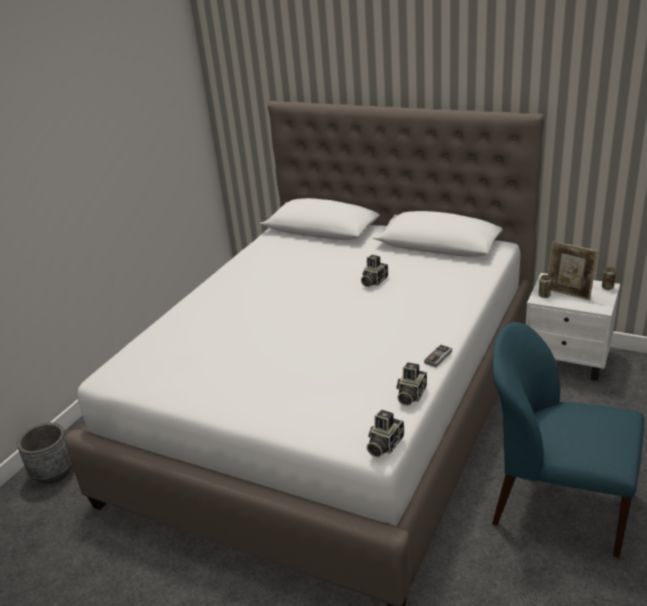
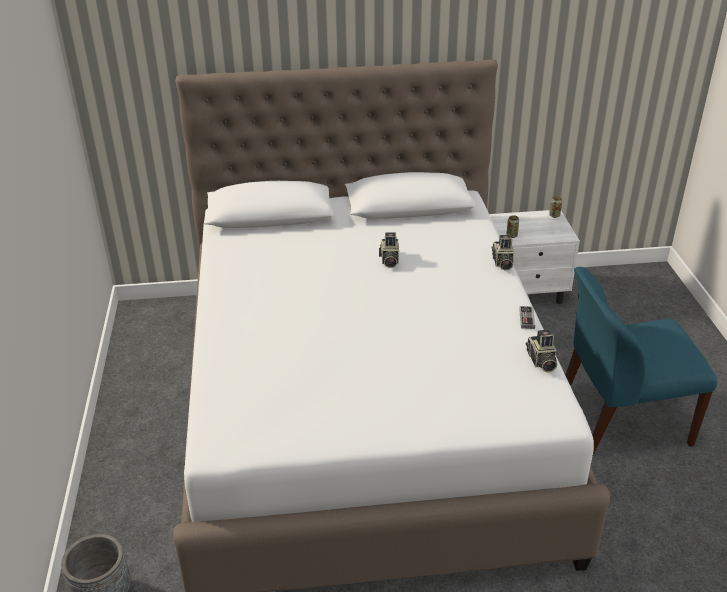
camera: 35 degrees left, 5 degrees up
camera [367,410,404,457] -> camera moved to [492,235,514,271]
picture frame [548,241,598,300] -> none

